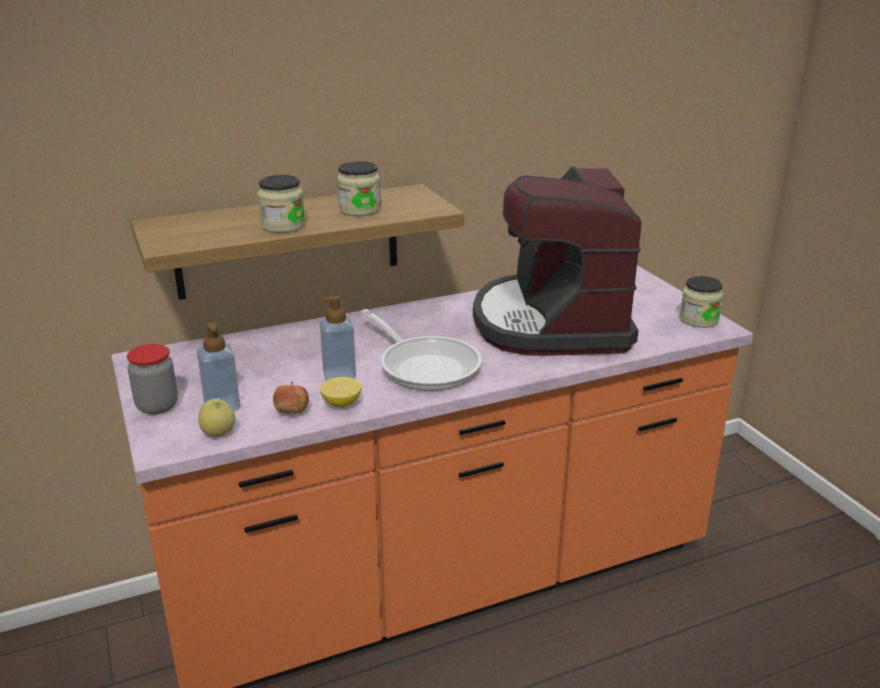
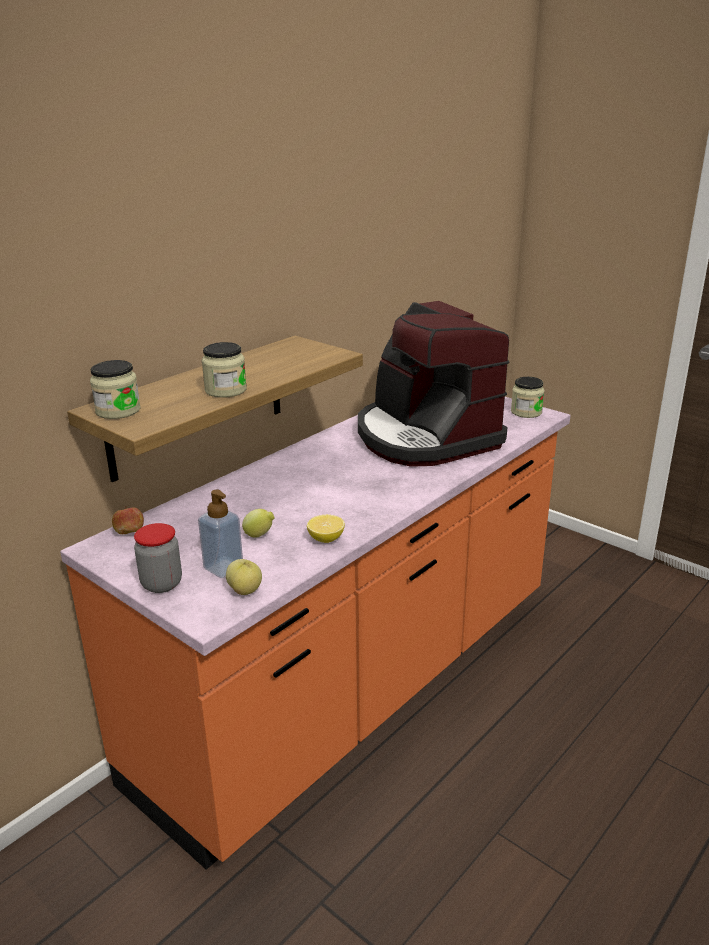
camera: 25 degrees left, 0 degrees up
apple [273,382,309,414] -> apple moved to [112,506,144,534]
soap dispenser [319,296,356,381] -> none
jar [337,161,381,216] -> jar moved to [90,360,141,419]
frying pan [361,309,482,391] -> none
none -> lemon [242,509,274,538]

